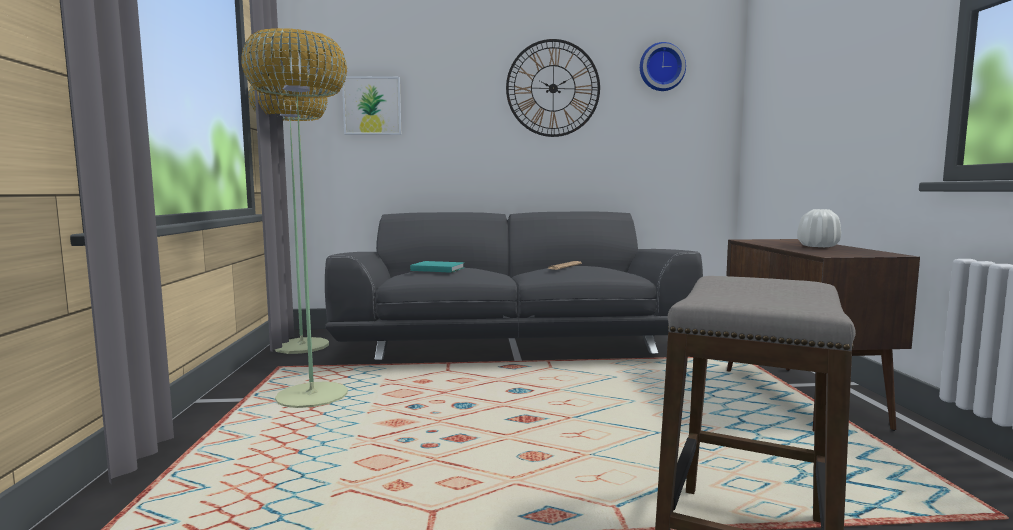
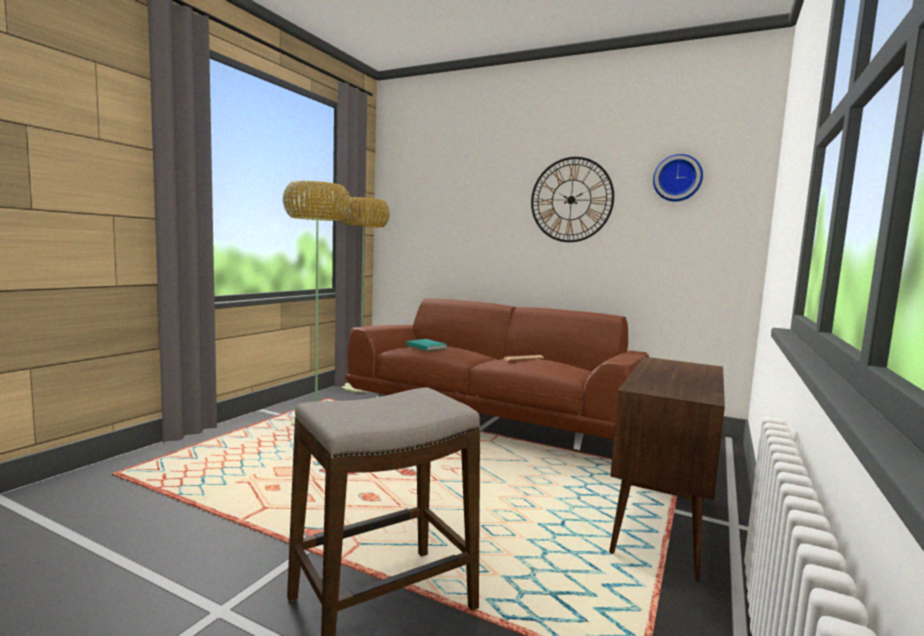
camera: 30 degrees right, 0 degrees up
grey sofa [325,212,703,360] -> brown sofa [345,298,649,450]
picture [342,76,401,135] -> none
white vase [797,209,841,247] -> none

